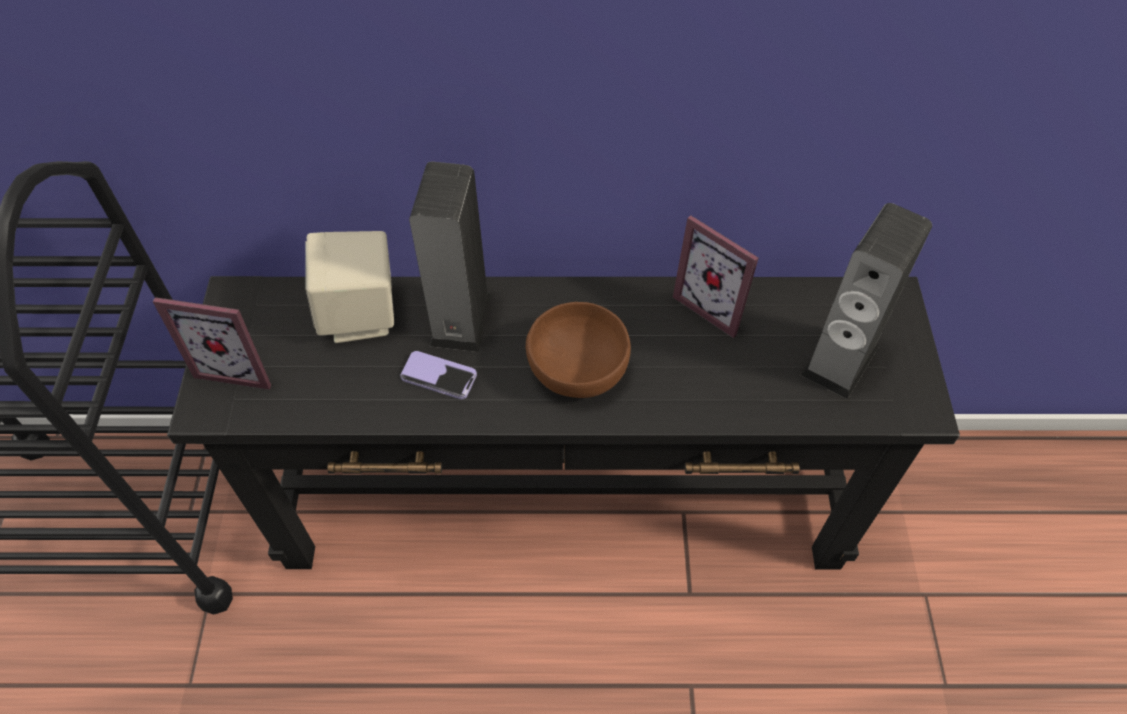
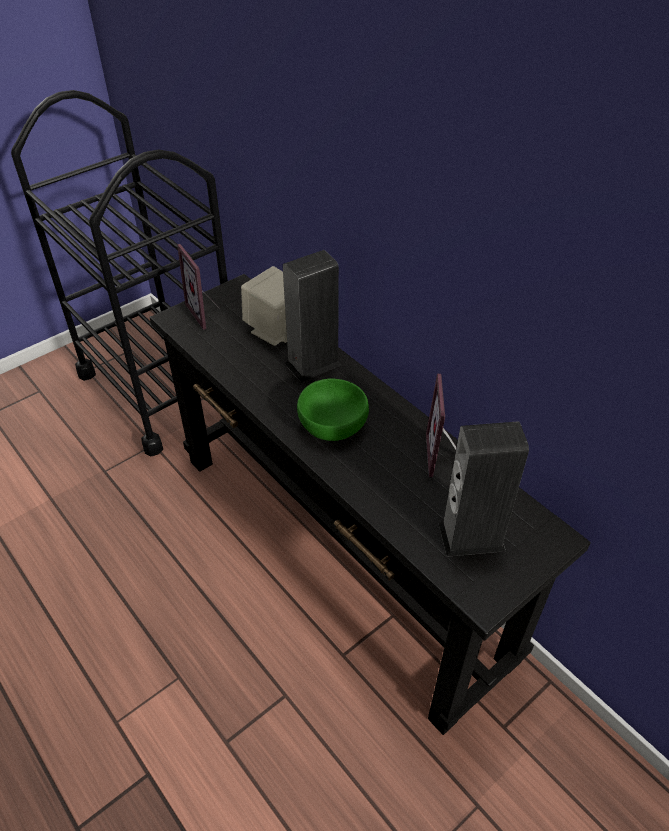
camera: 50 degrees right, 10 degrees down
phone [400,351,477,399] -> none
brown bowl [526,302,631,398] -> green bowl [297,378,369,441]

